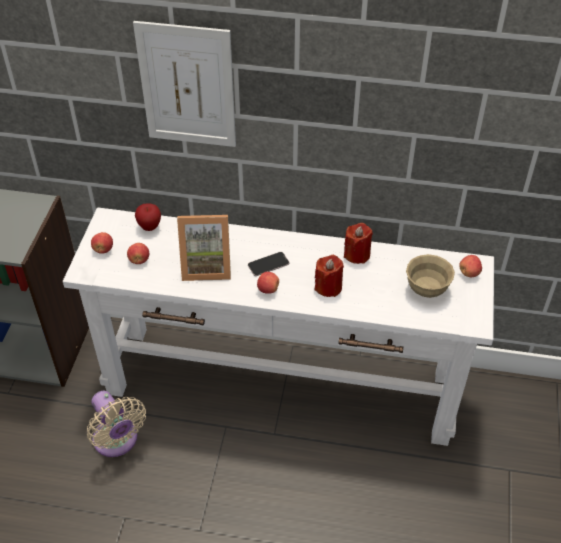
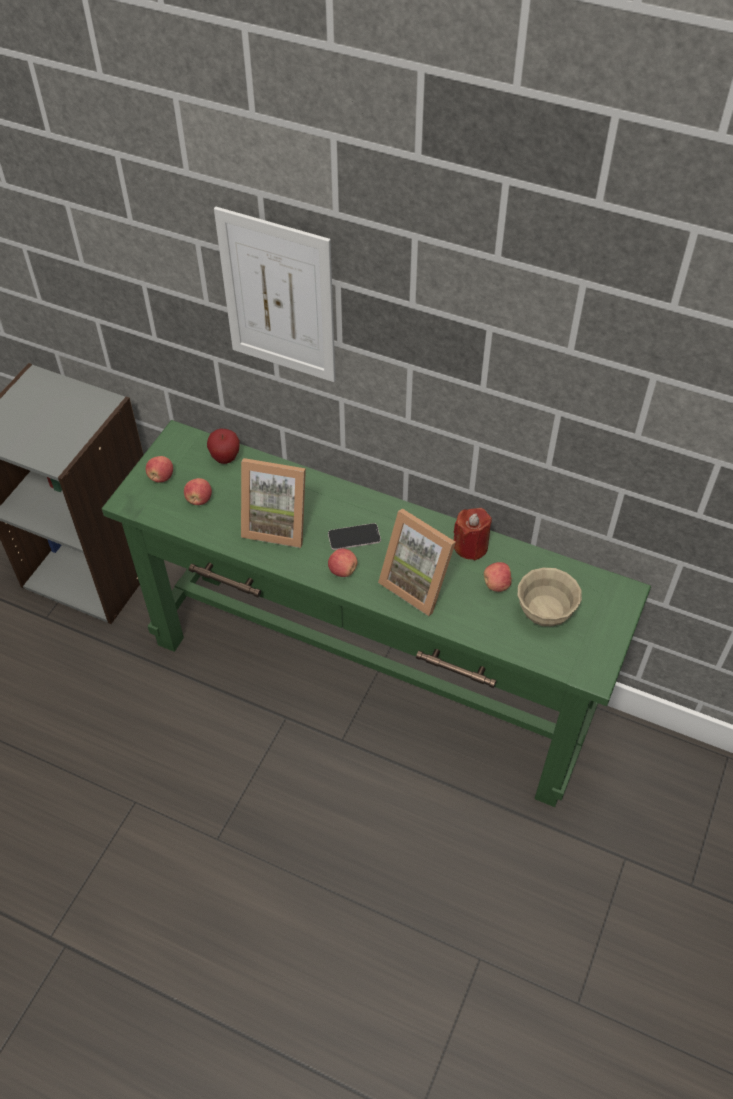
camera: 15 degrees right, 5 degrees up
white console table [63,207,494,446] -> green console table [102,420,651,807]
beige fan [87,391,146,457] -> none
red candle [315,255,344,297] -> picture frame [378,509,456,616]
apple [459,255,482,277] -> apple moved to [484,562,513,592]

